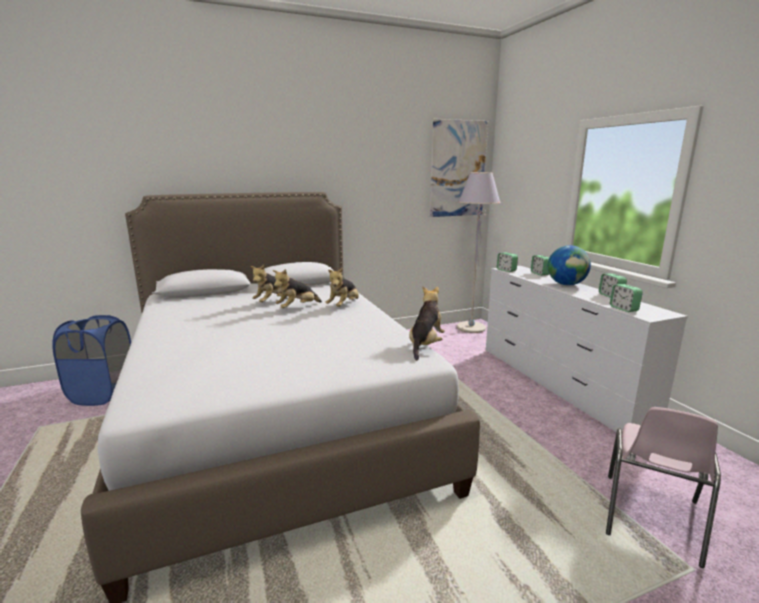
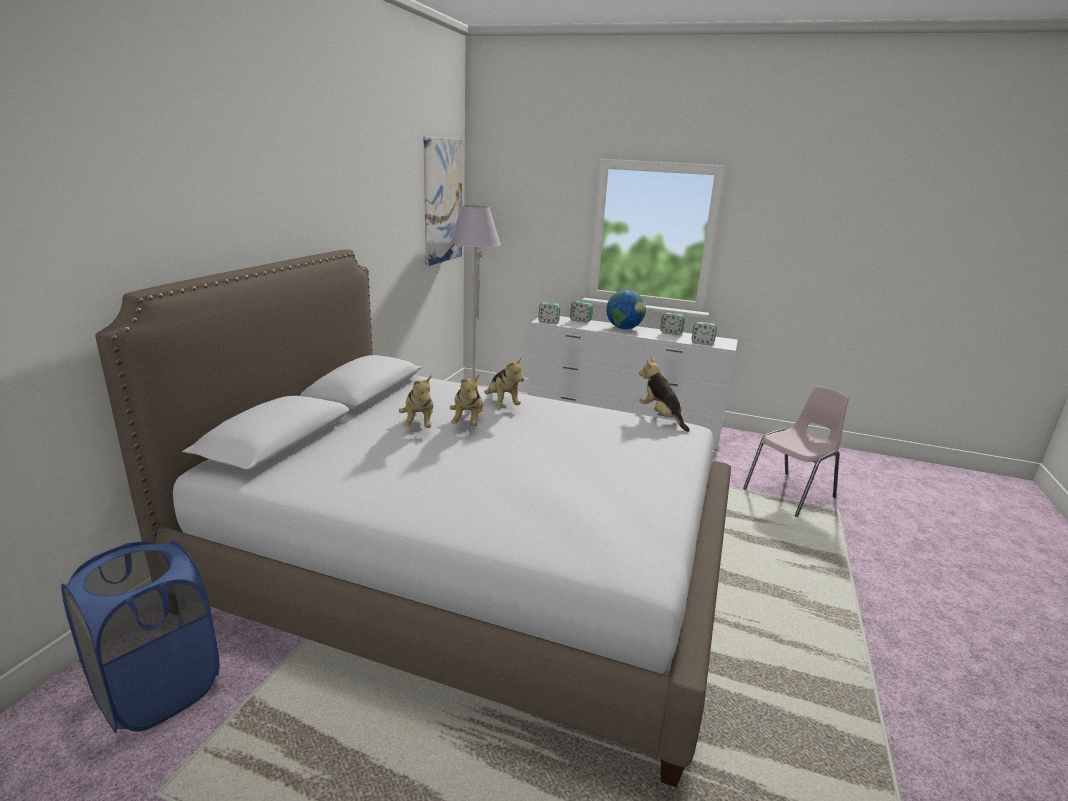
camera: 50 degrees left, 5 degrees up
pink chair [606,407,721,568] -> pink chair turned 105 degrees counterclockwise [743,386,849,517]

